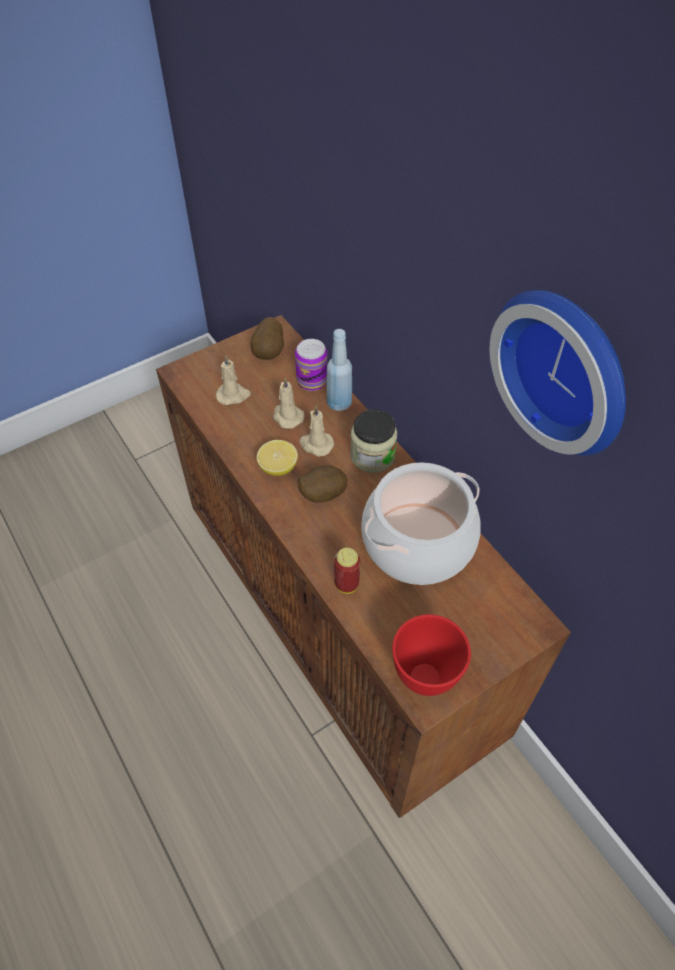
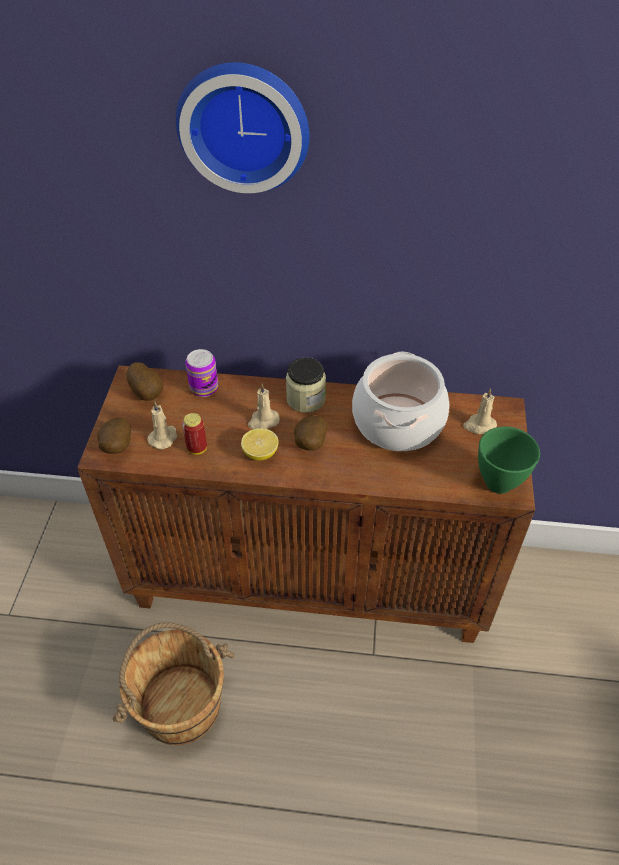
camera: 50 degrees left, 5 degrees down
beige candle [273,377,304,429] -> beige candle moved to [463,388,497,434]
blue bottle [327,329,352,411] -> none
can [334,548,360,594] -> can moved to [182,413,207,455]
red bowl [392,614,471,696] -> green bowl [478,426,540,494]
wall clock [490,290,626,455] -> wall clock moved to [176,62,309,193]
none -> potato [97,418,131,454]
none -> brown bucket [112,622,235,745]

